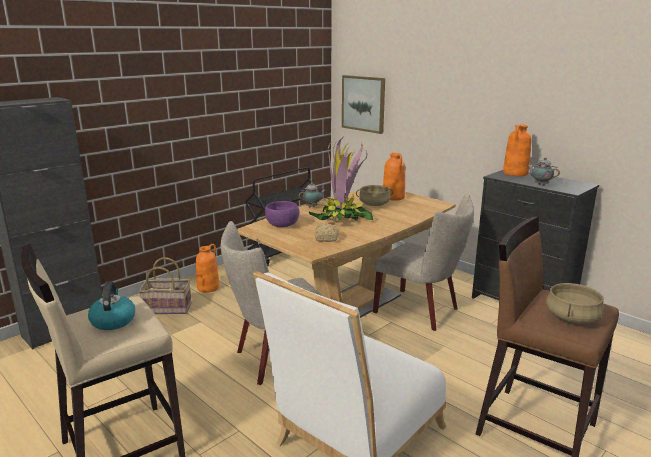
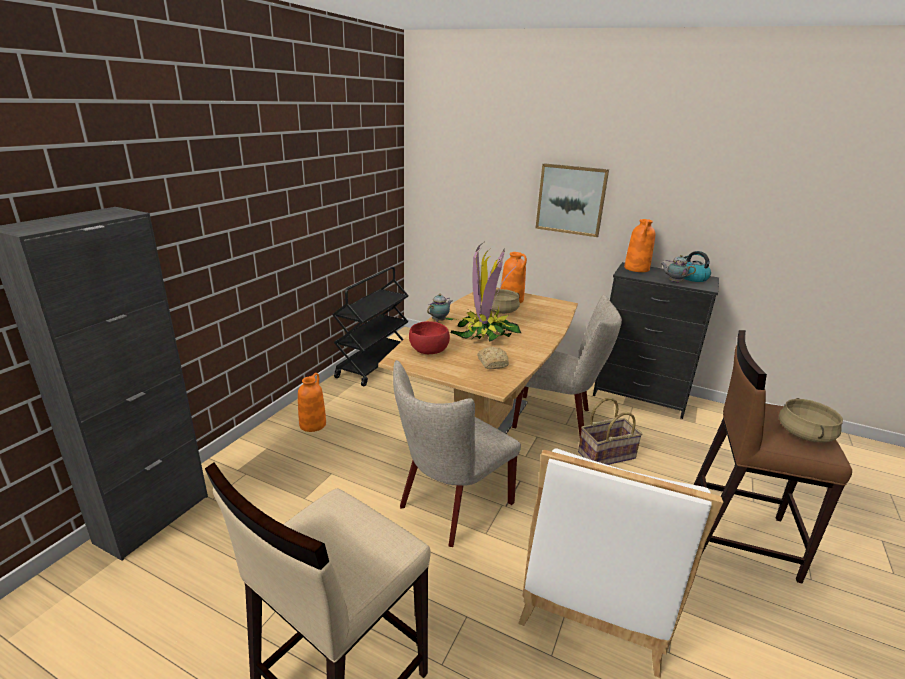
camera: 20 degrees left, 5 degrees up
kettle [88,281,135,330] -> kettle moved to [683,251,711,282]
basket [139,257,192,314] -> basket moved to [578,398,643,465]
purple bowl [265,201,299,227] -> red bowl [409,321,450,354]
picture [342,75,385,134] -> picture moved to [535,163,609,237]

